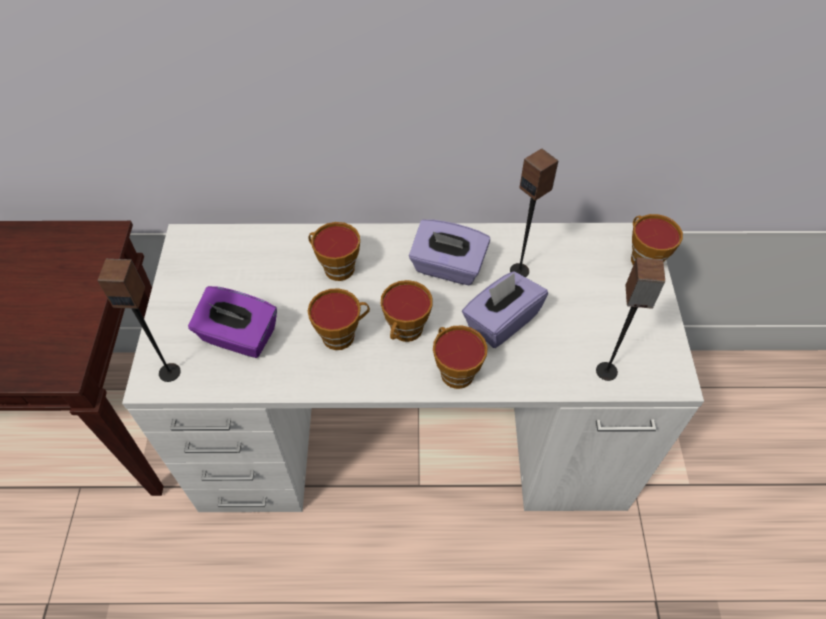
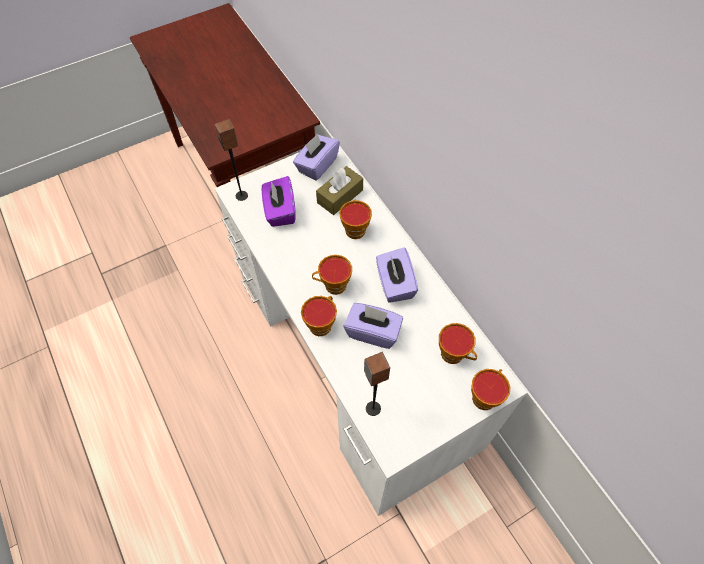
camera: 60 degrees right, 5 degrees up
cup [308,288,370,350] -> cup moved to [439,323,477,364]
speaker [510,149,559,277] -> none
none -> purple tissue box [293,134,340,181]
none -> brown tissue box [316,166,363,215]

